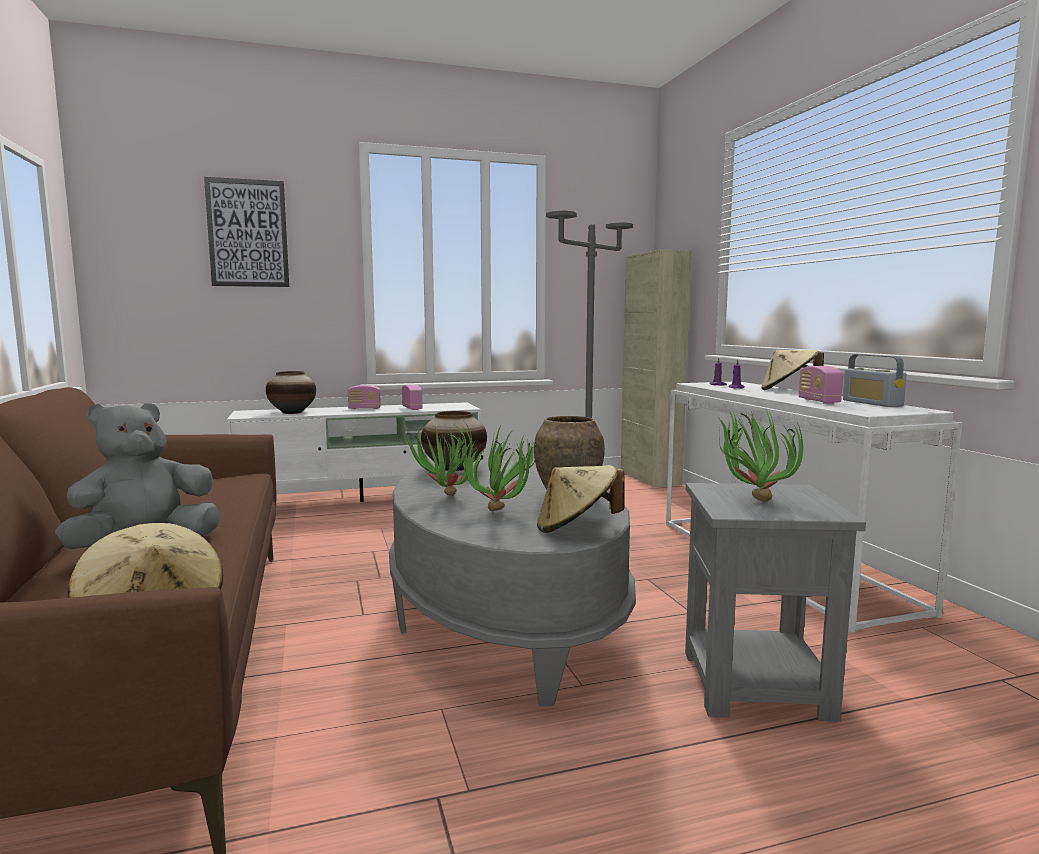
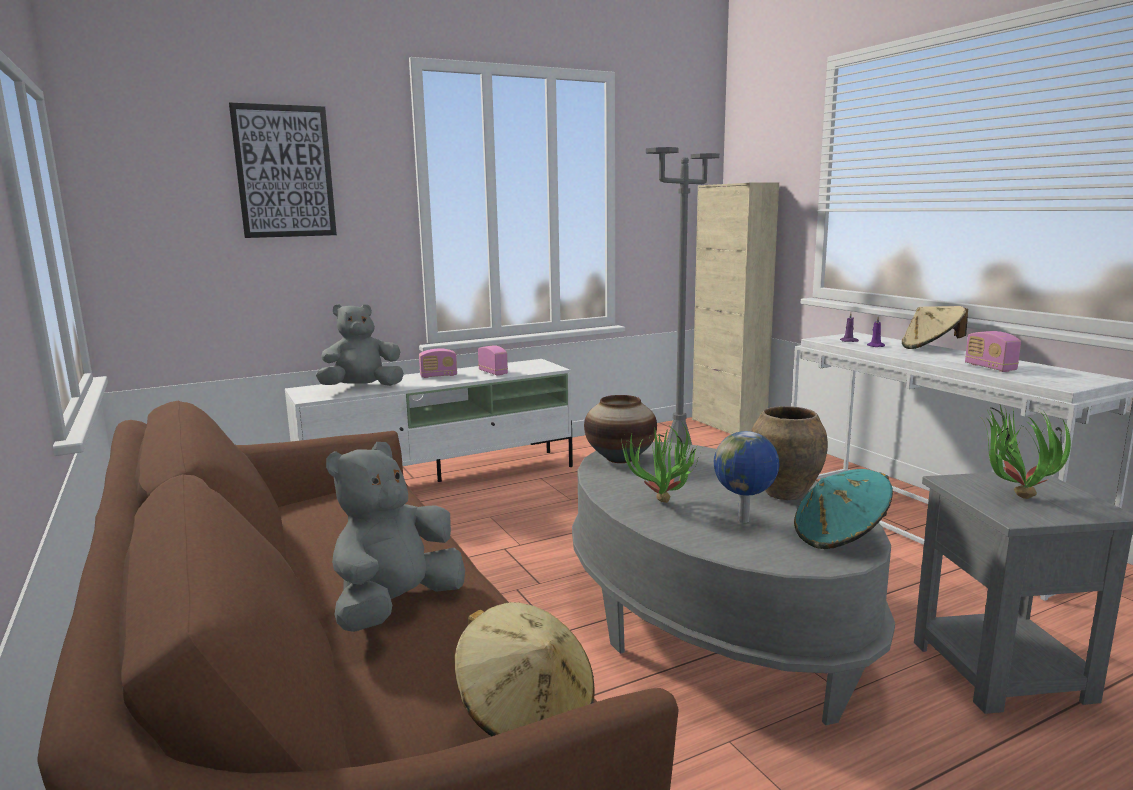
camera: 10 degrees left, 5 degrees up
vase [266,371,316,414] -> grey plush toy [316,304,404,386]
potted plant [465,426,537,511] -> globe [714,431,779,523]
beige hat [537,465,625,533] -> turquoise hat [794,469,893,549]
radio [843,354,907,407] -> none

